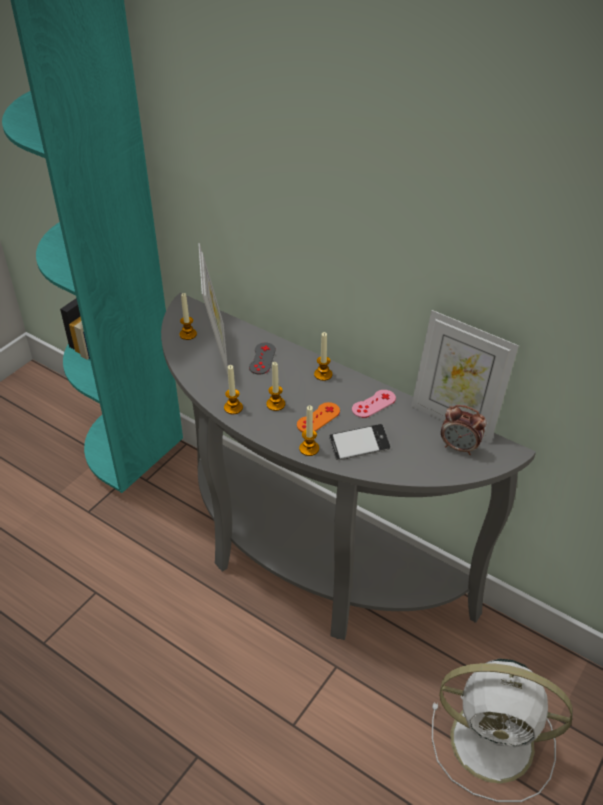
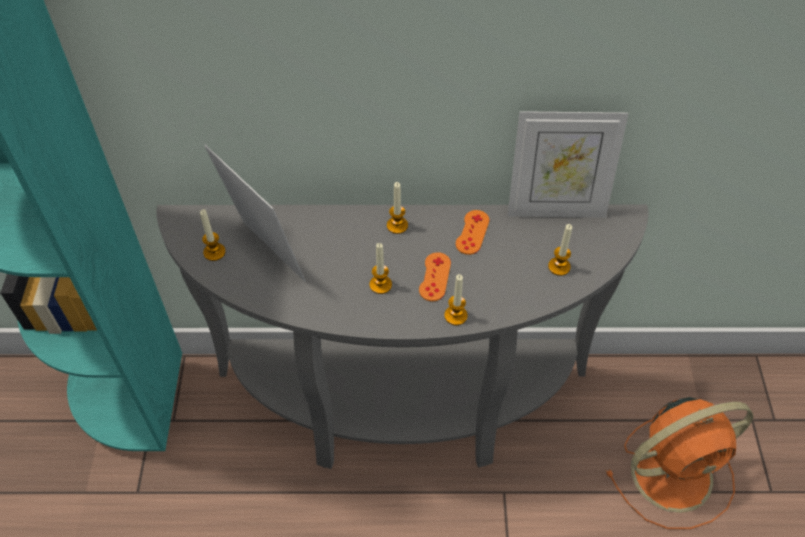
camera: 35 degrees left, 10 degrees up
candle [224,365,243,414] -> candle moved to [548,224,572,276]
grey game controller [249,343,276,375] -> none
phone [329,424,390,460] -> none
pink game controller [352,390,396,418] -> orange game controller [456,210,490,255]
white fan [432,659,573,802] -> orange fan [606,397,753,529]
alarm clock [441,405,486,455] -> none

